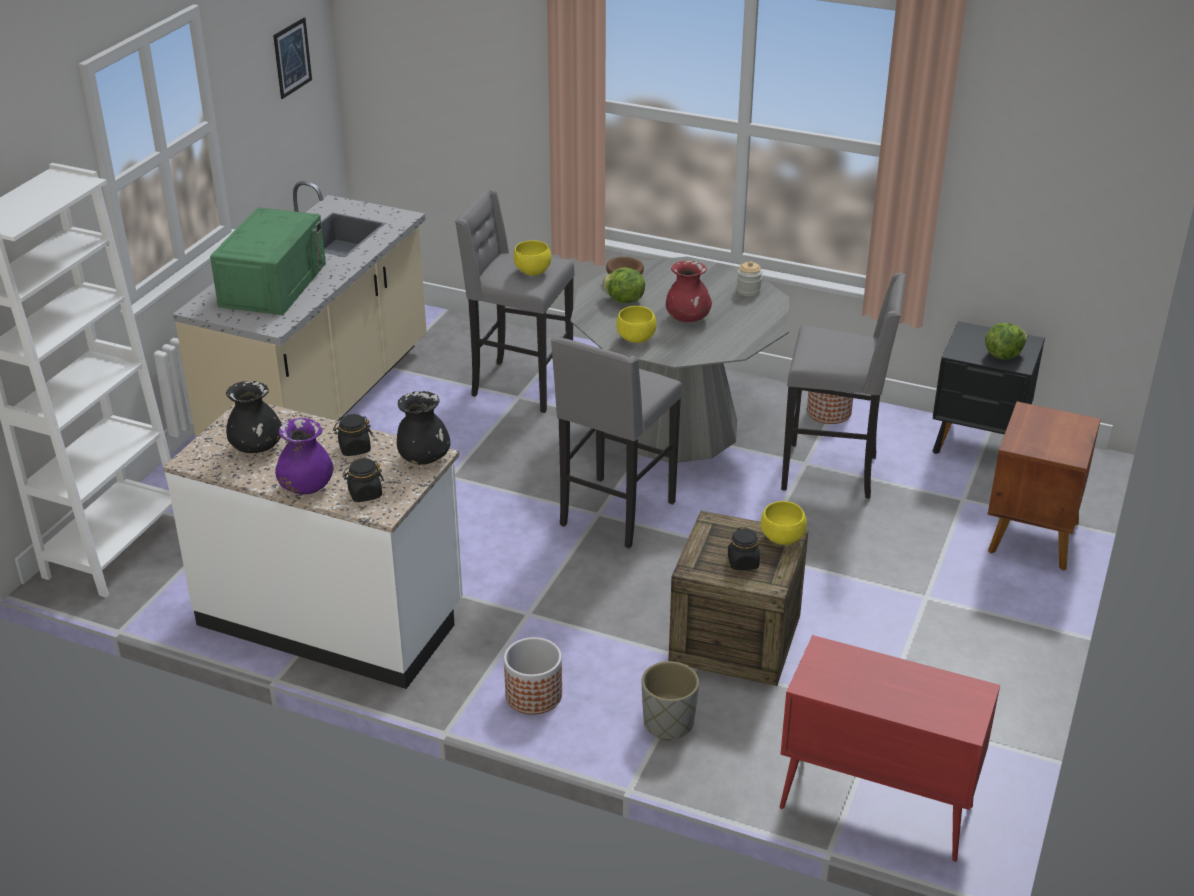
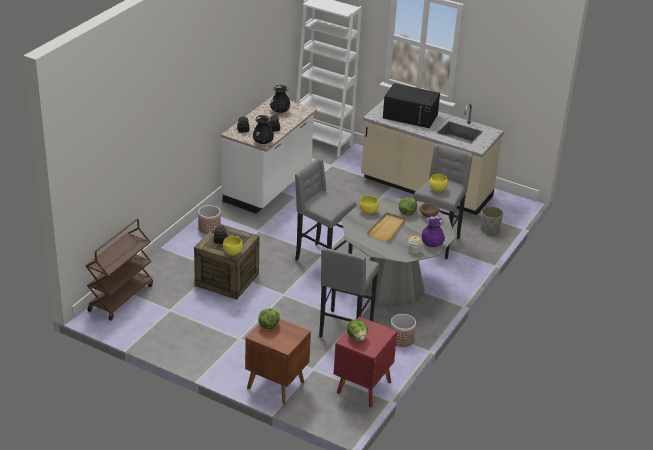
camera: 95 degrees right, 0 degrees up
green microwave [210,207,326,315] -> black microwave [383,83,440,128]
picture [273,17,312,99] -> none
purple vase [275,418,334,494] -> purple vase moved to [422,216,445,247]
grey planter [642,661,699,741] -> grey planter moved to [480,206,503,235]
red vase [666,260,712,322] -> beige tray [367,212,406,241]
red cabinet [780,635,1000,862] -> brown cart [85,219,153,321]
black nightstand [932,321,1045,454] -> red nightstand [334,317,397,407]
none -> lettuce [258,308,280,329]

